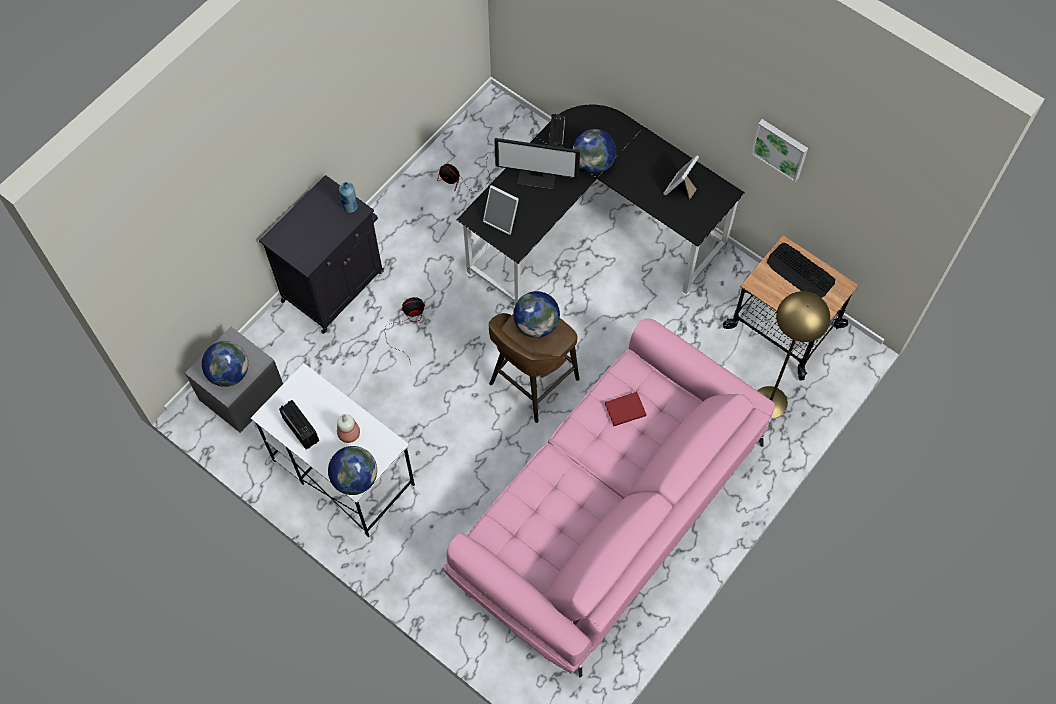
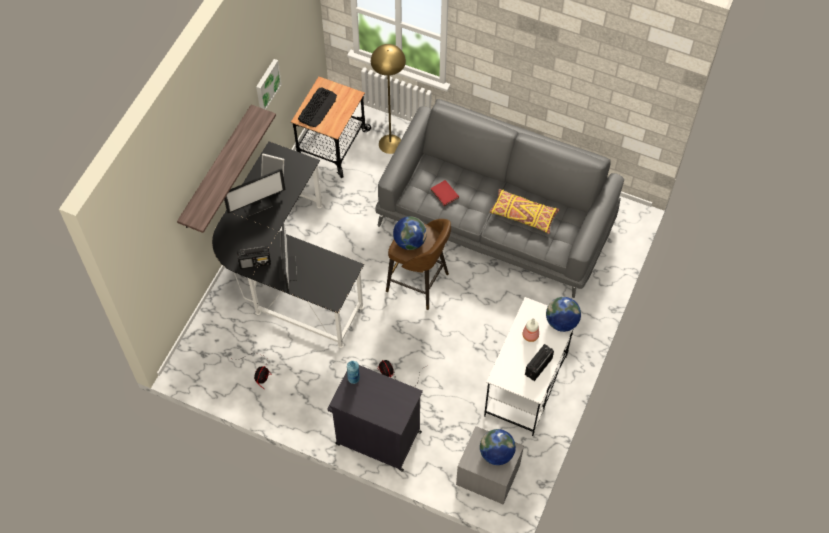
camera: 105 degrees left, 5 degrees down
pink sofa [444,318,775,677] -> grey sofa [375,99,624,298]
picture frame [483,185,519,235] -> none
globe [573,129,616,174] -> none
none -> shelf [177,104,276,233]
none -> monitor [224,168,286,217]
none -> yellow pillow [490,189,560,234]

